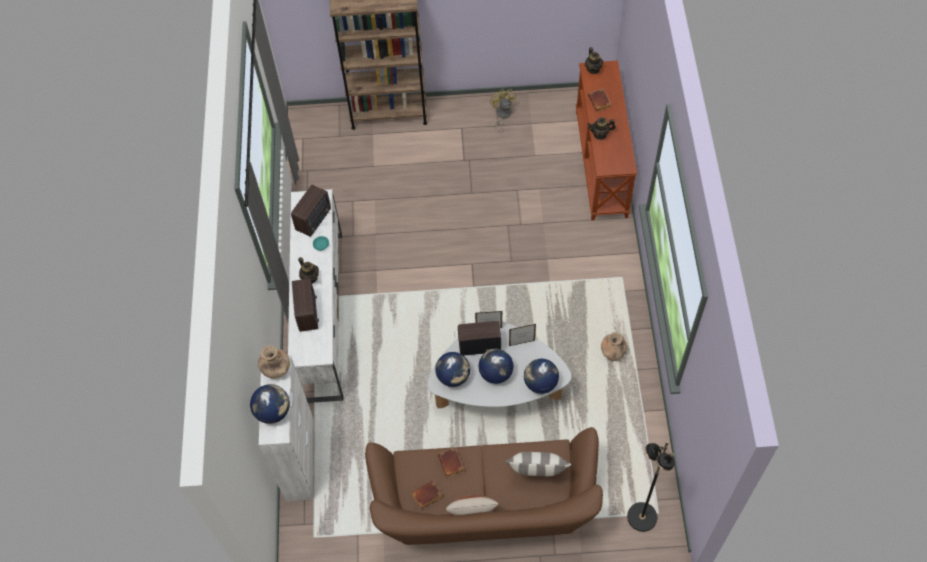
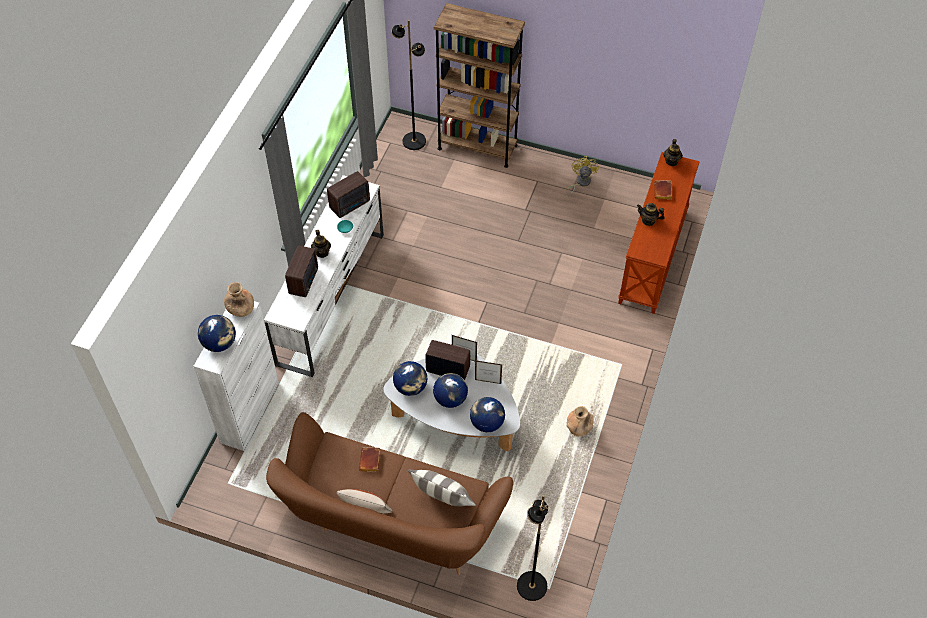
camera: 20 degrees right, 5 degrees down
brown book [411,480,443,509] -> none
none -> black floor lamp [391,20,426,150]

